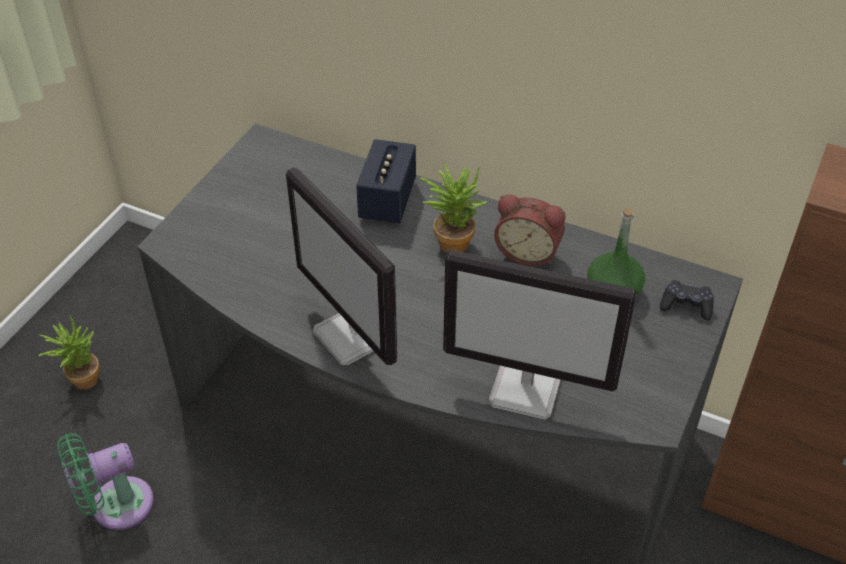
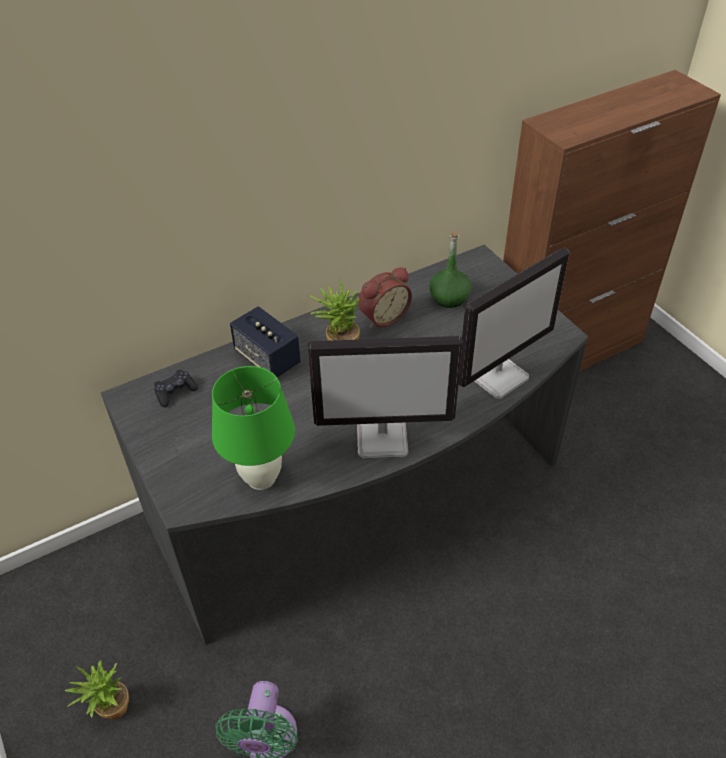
camera: 55 degrees left, 0 degrees up
black game controller [660,280,714,321] -> black game controller moved to [154,370,198,407]
none -> green table lamp [212,366,295,490]

